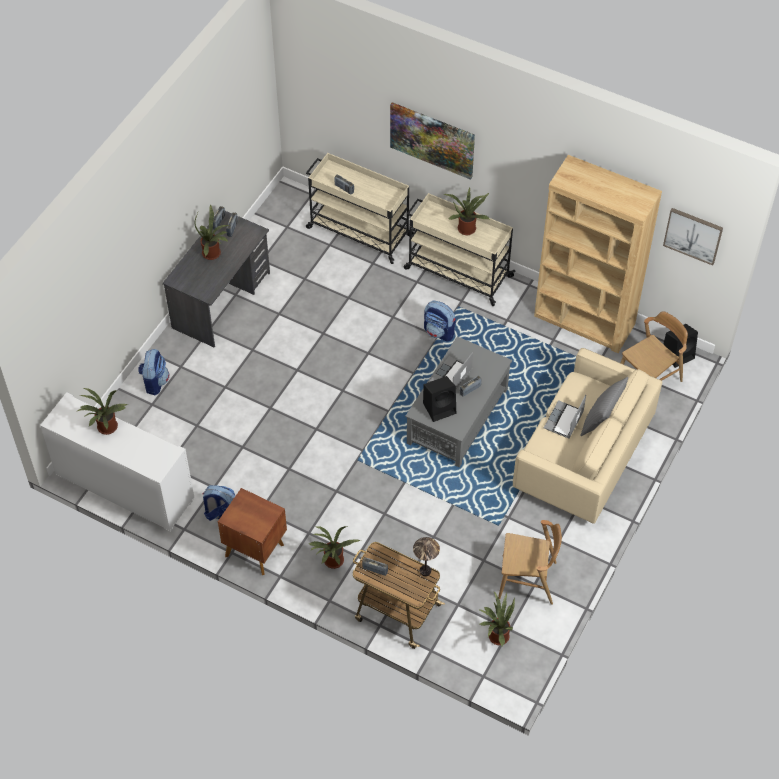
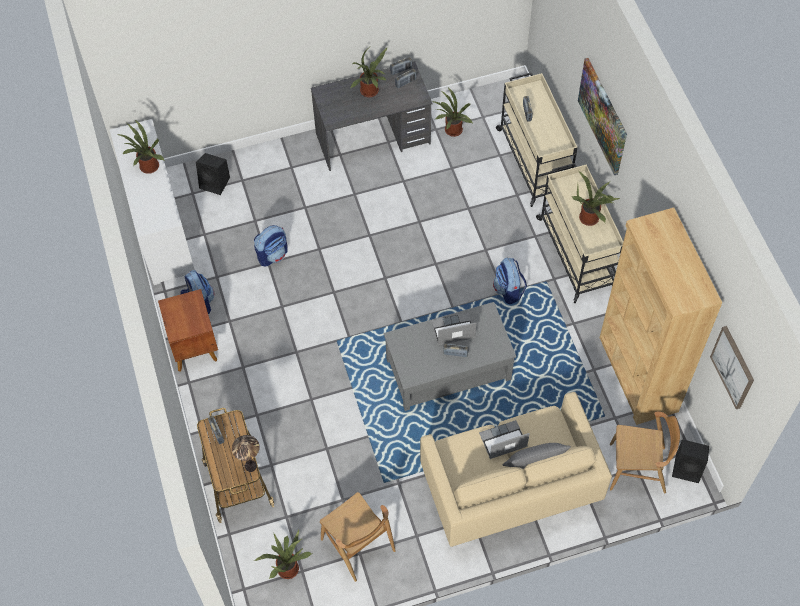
camera: 45 degrees right, 5 degrees up
backpack [138,349,169,395] -> backpack moved to [254,225,288,267]
potted plant [309,526,361,569] -> potted plant moved to [433,88,473,137]
black speaker [423,376,456,422] -> black speaker moved to [196,153,230,195]

